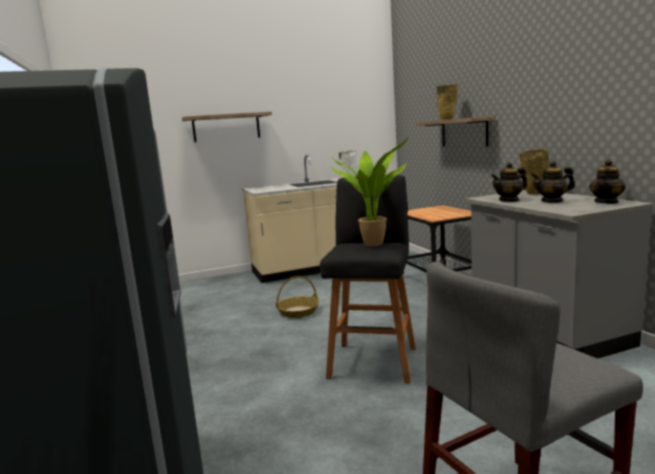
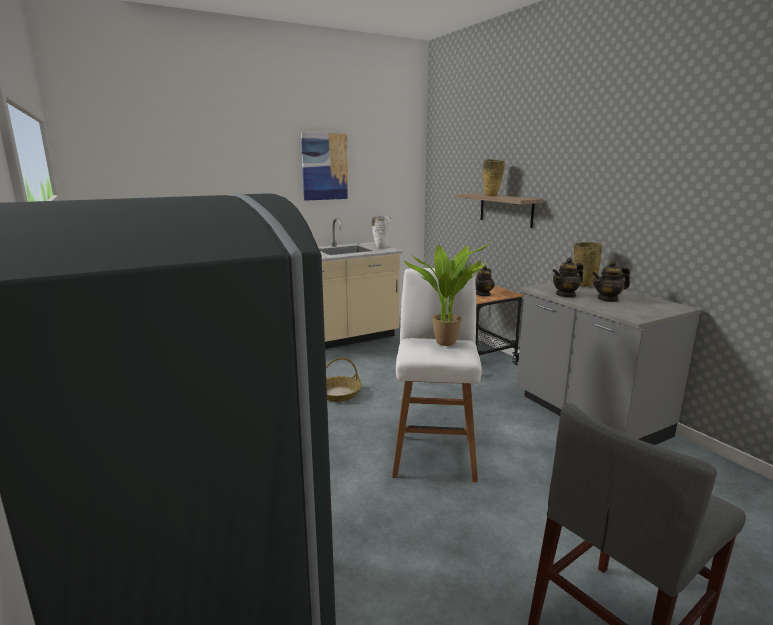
camera: 10 degrees left, 5 degrees up
shelf [182,112,272,142] -> none
black stool [320,175,416,384] -> white stool [392,268,482,482]
teapot [589,159,626,204] -> teapot moved to [476,266,495,297]
none -> picture [301,133,349,201]

